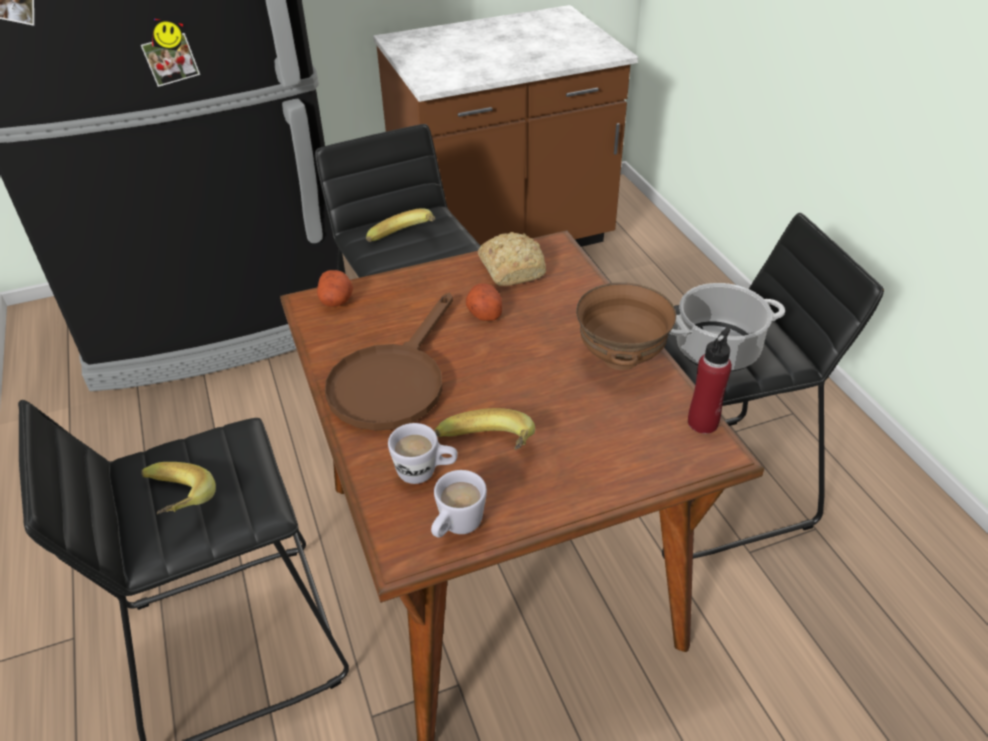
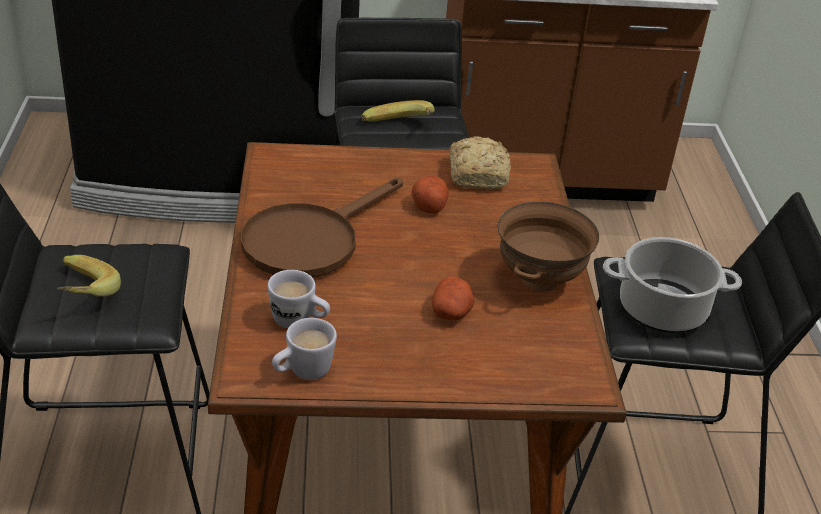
camera: 15 degrees right, 5 degrees down
potato [317,270,353,307] -> potato moved to [432,276,474,320]
banana [435,408,535,450] -> none
red bottle [688,328,732,434] -> none

